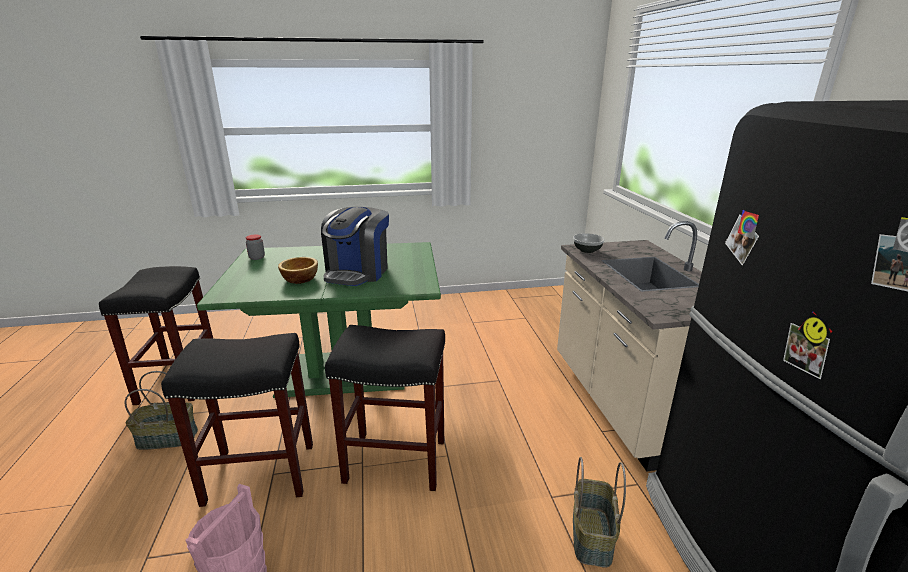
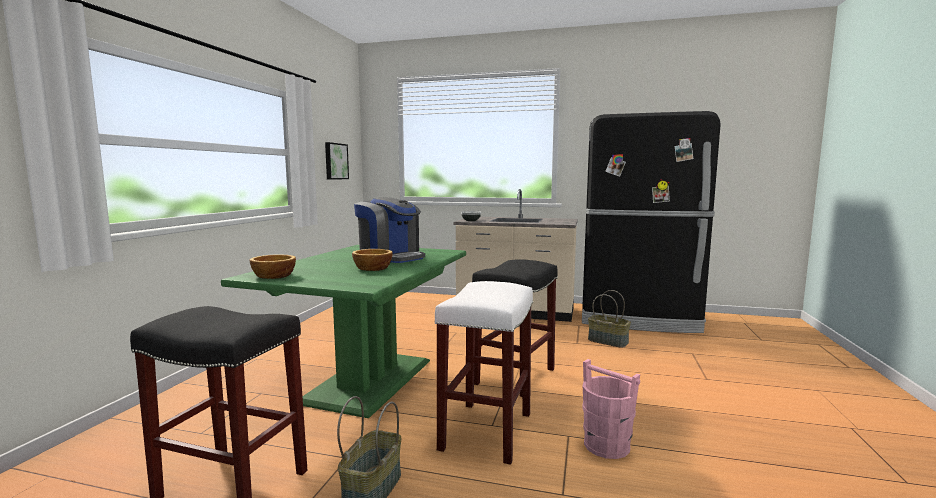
camera: 65 degrees left, 15 degrees down
black stool [161,333,313,507] -> white stool [434,281,534,465]
jar [246,235,265,260] -> bowl [250,254,296,279]
none -> picture [325,142,349,180]

